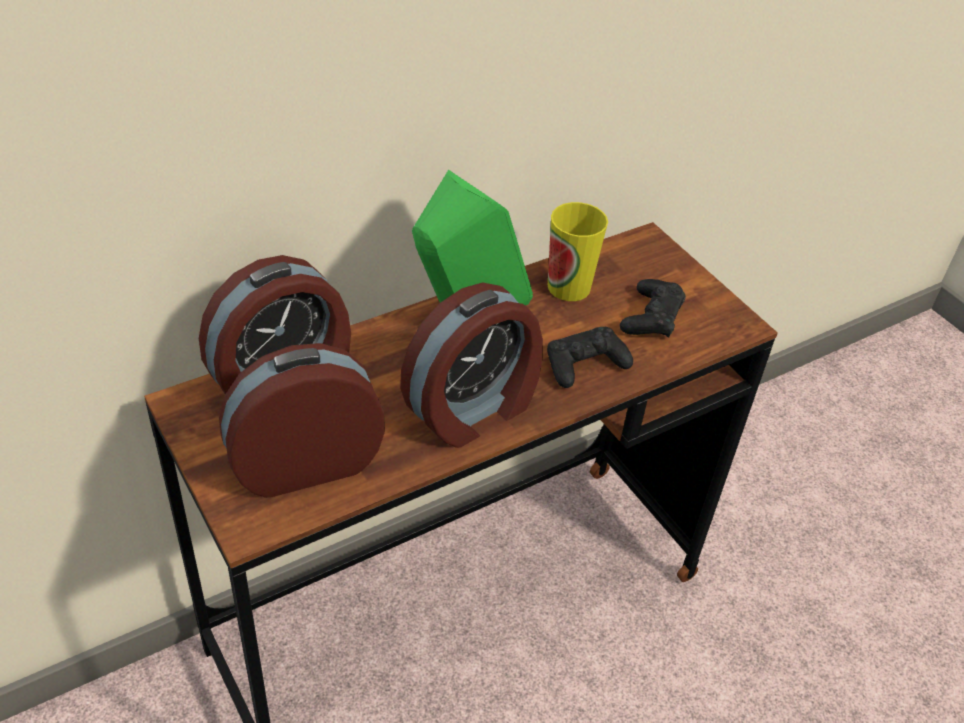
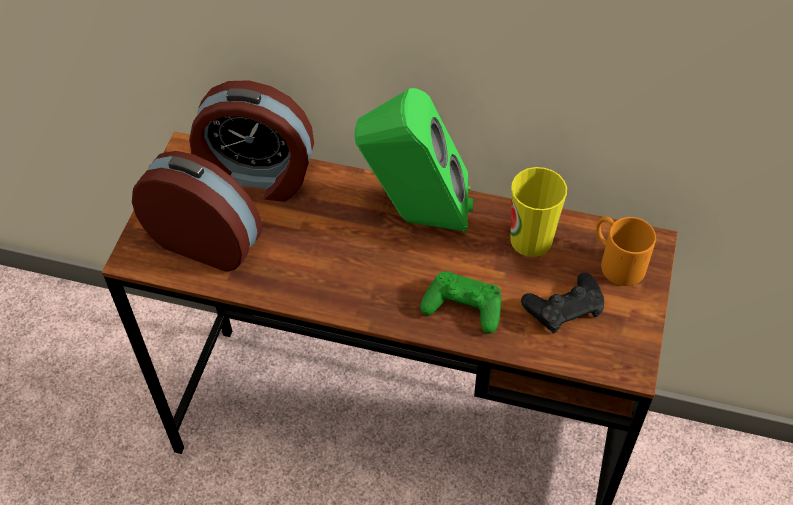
camera: 50 degrees right, 10 degrees up
alarm clock [400,282,543,448] -> none
black game controller [547,327,633,388] -> green game controller [420,271,501,334]
none -> orange mug [596,216,656,286]

